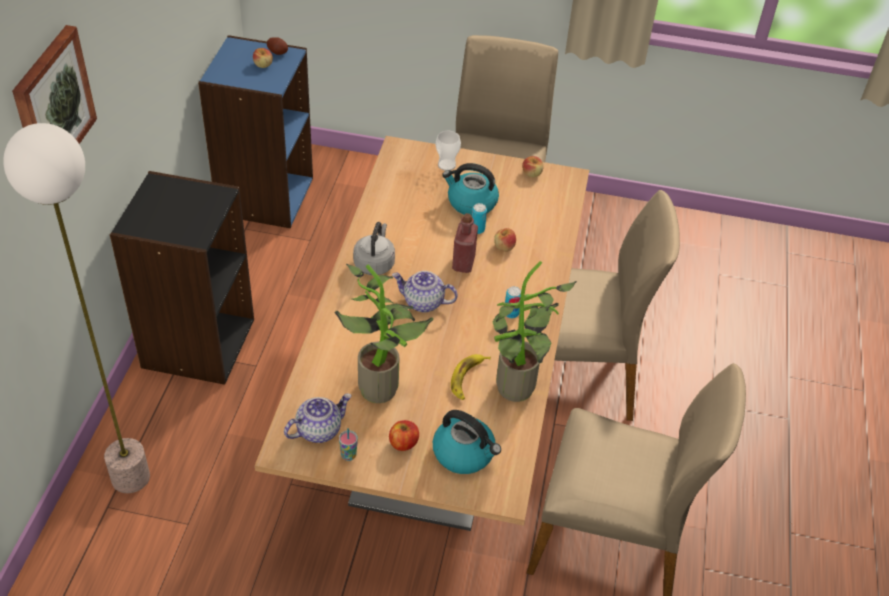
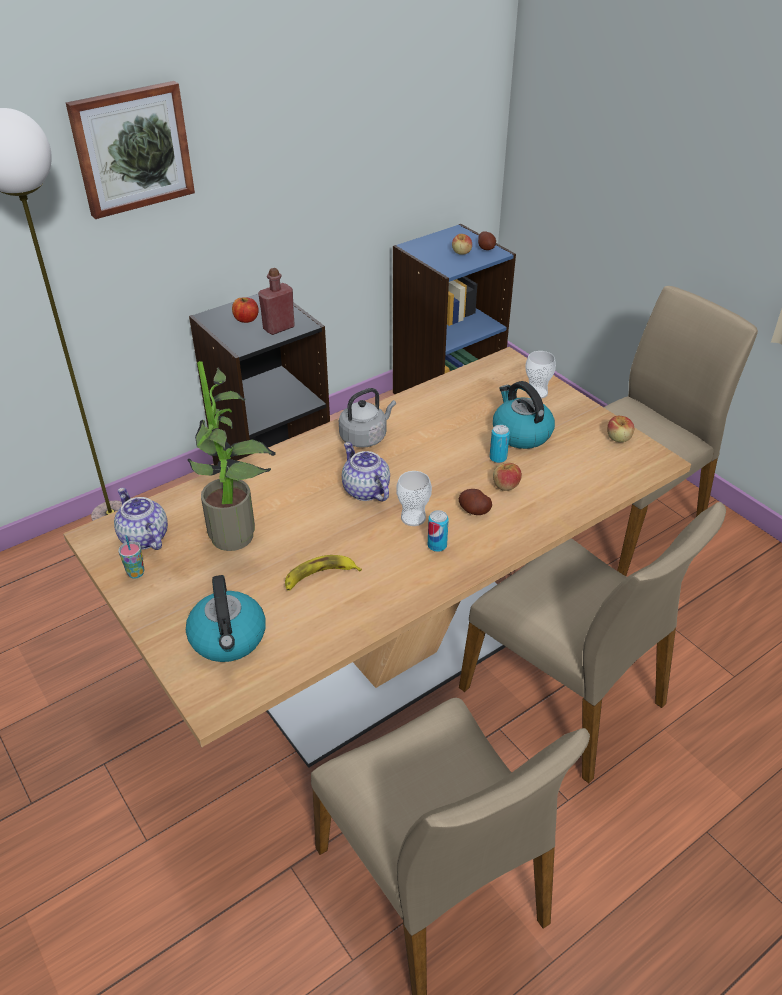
camera: 45 degrees right, 5 degrees down
teapot [284,393,352,443] -> teapot turned 135 degrees counterclockwise [114,488,168,550]
apple [389,420,419,451] -> apple moved to [232,298,259,323]
red bottle [452,213,478,273] -> red bottle moved to [258,268,295,335]
potted plant [493,261,577,402] -> none
none -> cup [396,471,432,526]
none -> potato [459,489,492,515]

